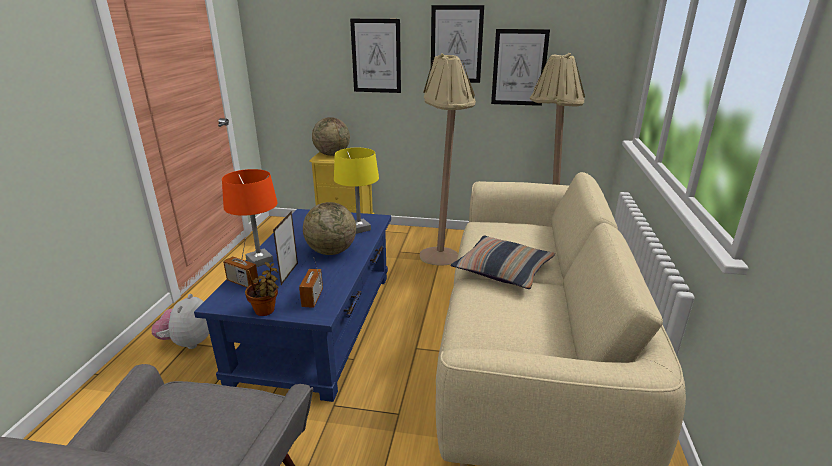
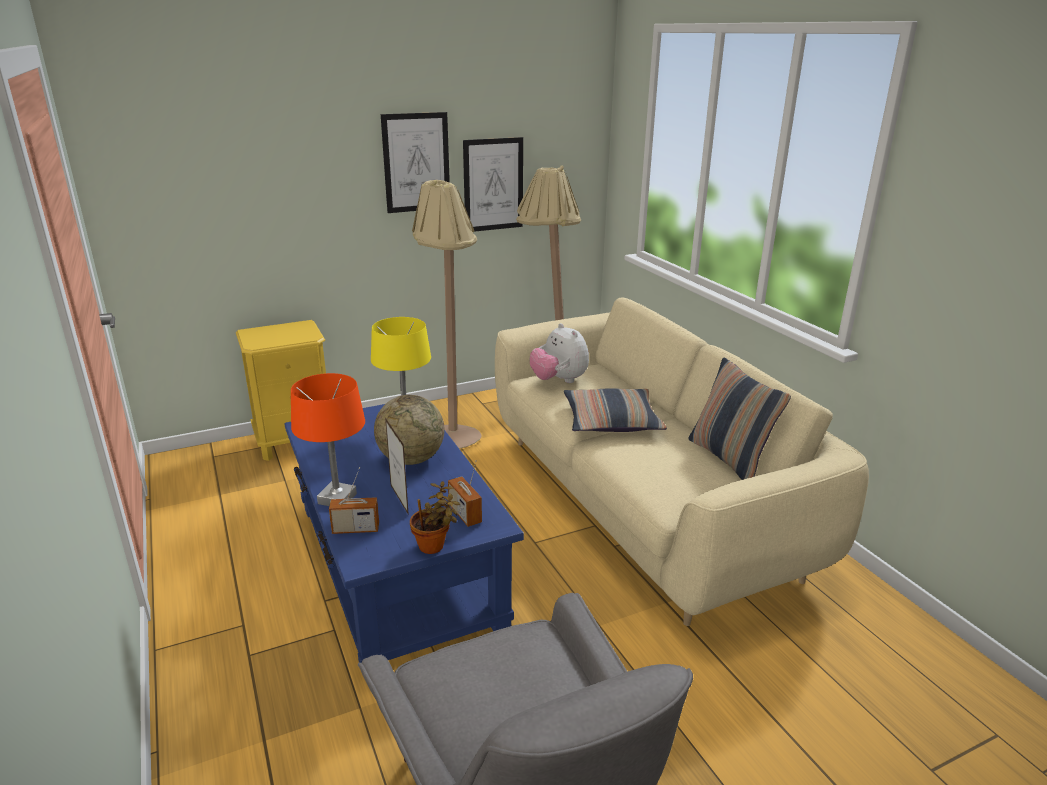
camera: 35 degrees left, 0 degrees up
plush toy [151,294,209,349] -> plush toy moved to [530,323,589,383]
globe [312,117,350,156] -> none
picture [350,19,401,93] -> none
none -> pillow [689,357,791,480]

